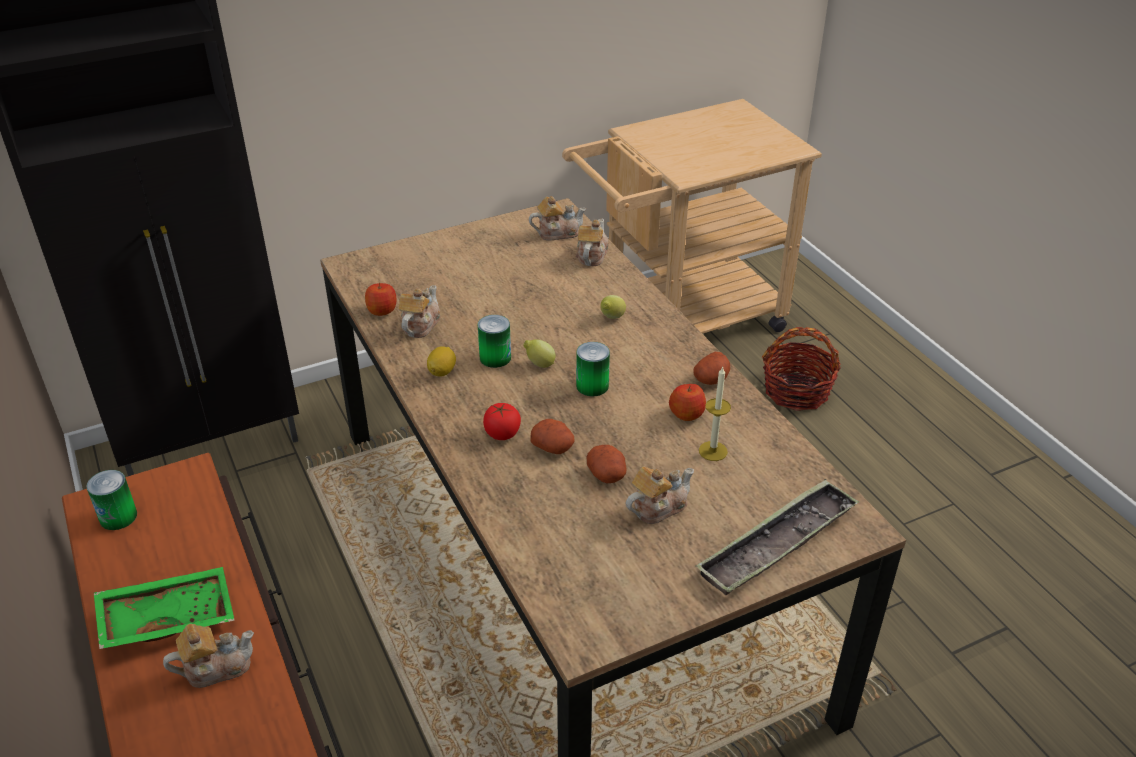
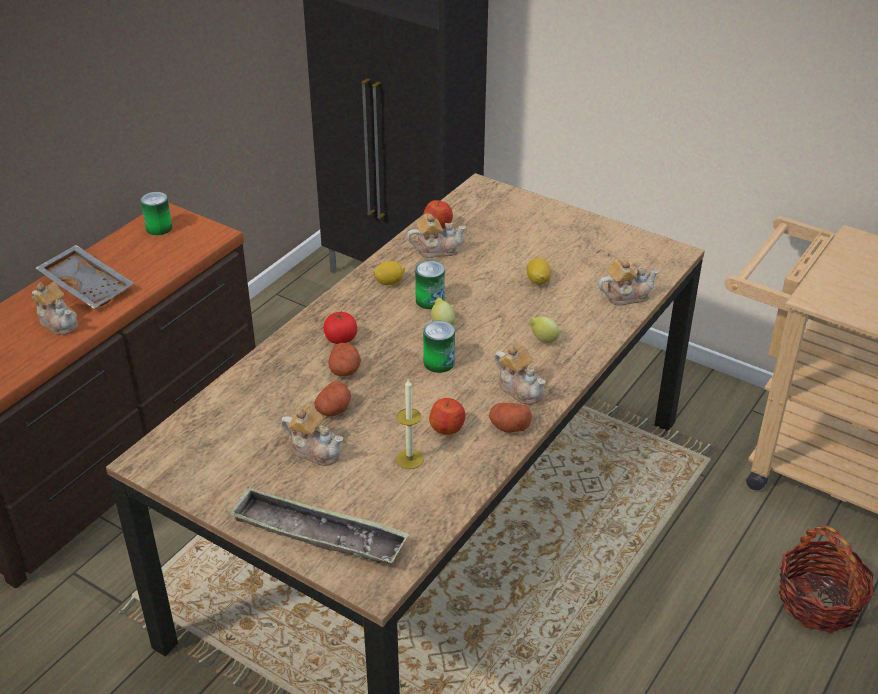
camera: 60 degrees right, 0 degrees up
green tray [94,567,235,649] -> grey tray [36,245,134,309]
teapot [529,196,586,241] -> teapot moved to [495,345,546,405]
none -> lemon [527,258,551,285]

